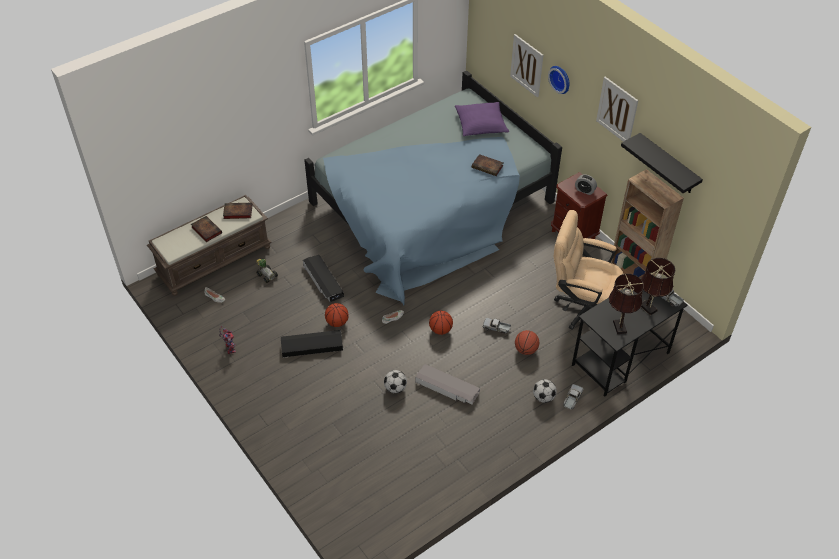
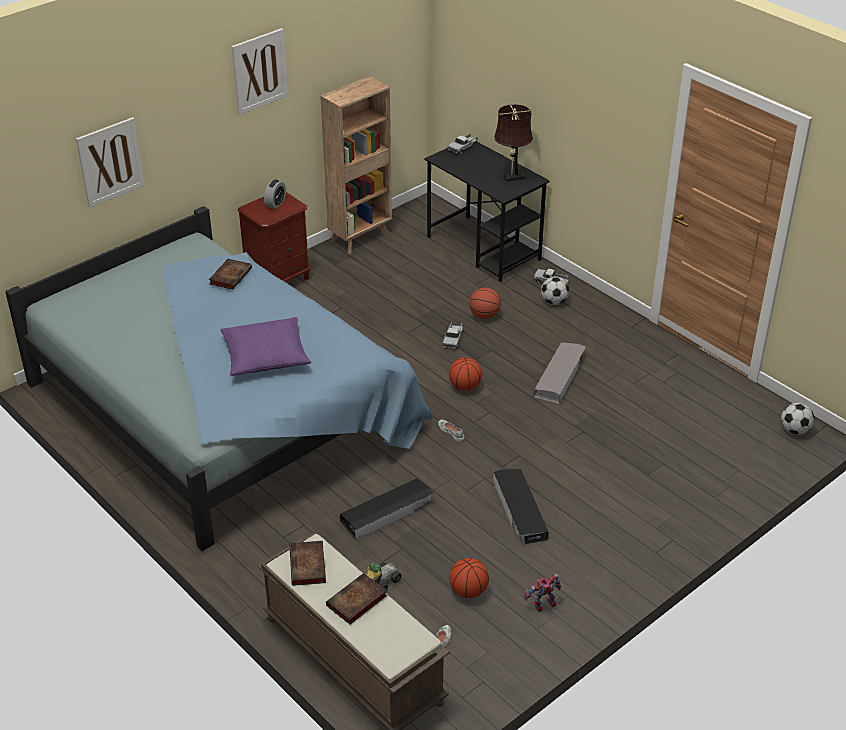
camera: 95 degrees left, 10 degrees down
basketball [325,303,349,327] -> basketball moved to [449,558,489,598]
football [384,370,407,393] -> football moved to [781,403,814,435]
purple pillow [455,102,509,136] -> purple pillow moved to [221,317,311,376]
wall clock [548,66,569,94] -> none
beige office chair [554,210,623,330] -> none
black shelf [621,133,703,193] -> none
brown table lamp [641,258,675,316] -> none

